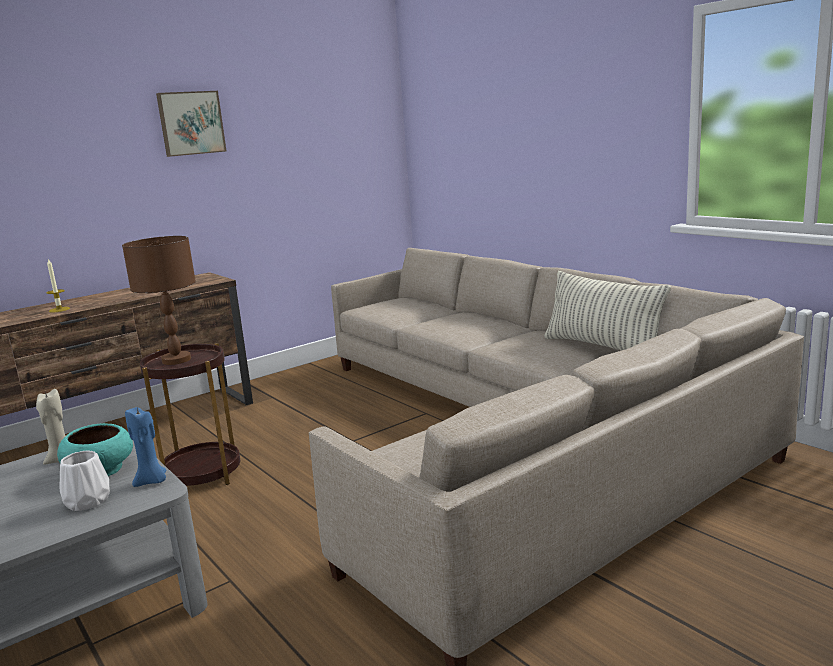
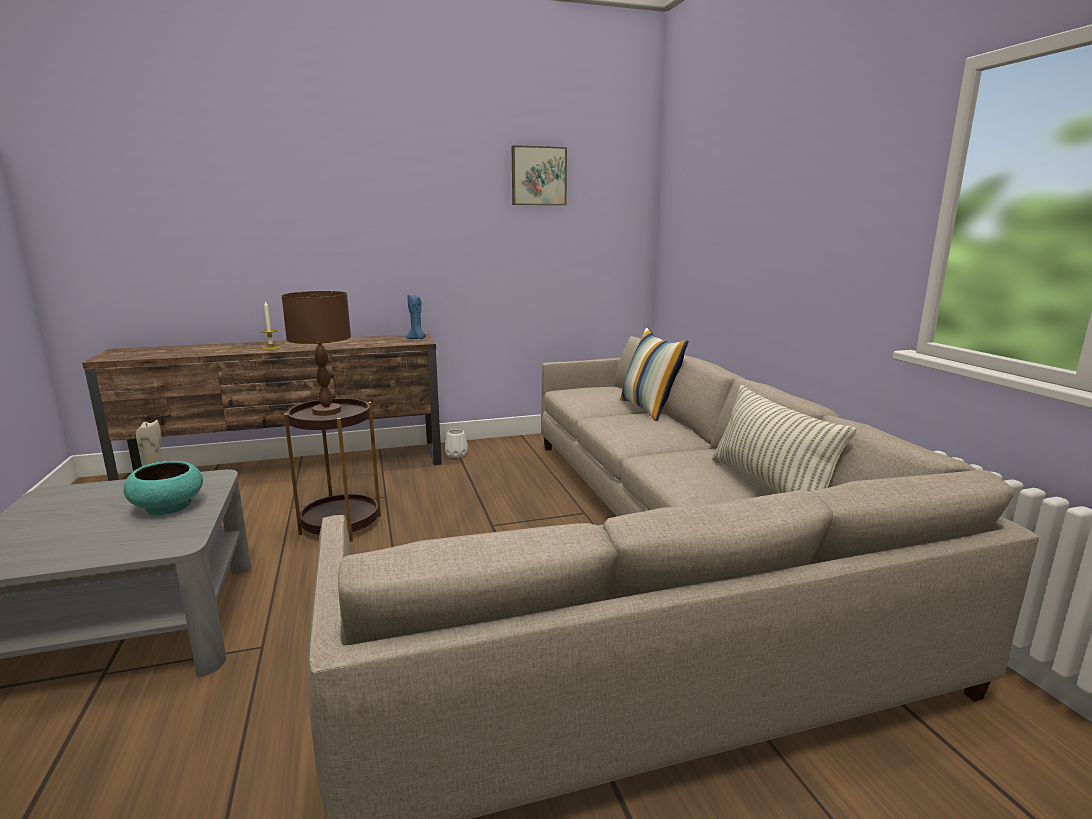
camera: 20 degrees right, 0 degrees up
white vase [60,451,110,511] -> white vase moved to [445,429,468,458]
blue candle [125,407,166,487] -> blue candle moved to [406,295,426,339]
picture [156,91,226,157] -> picture moved to [512,145,567,205]
none -> pillow [620,327,689,421]

